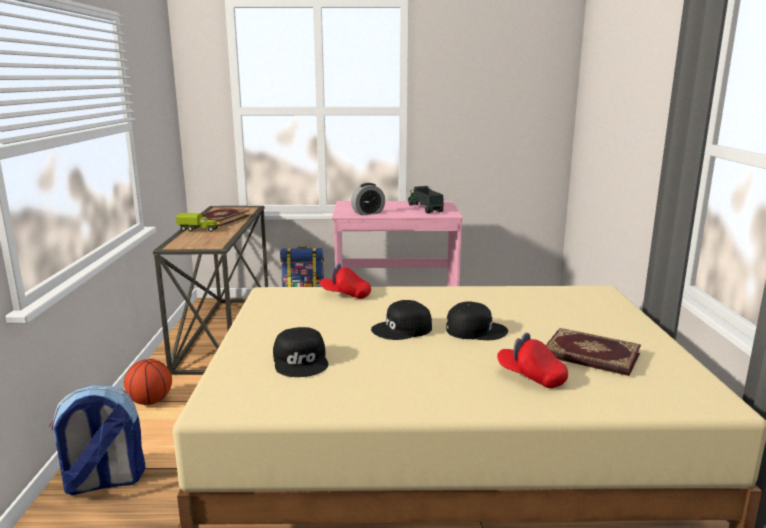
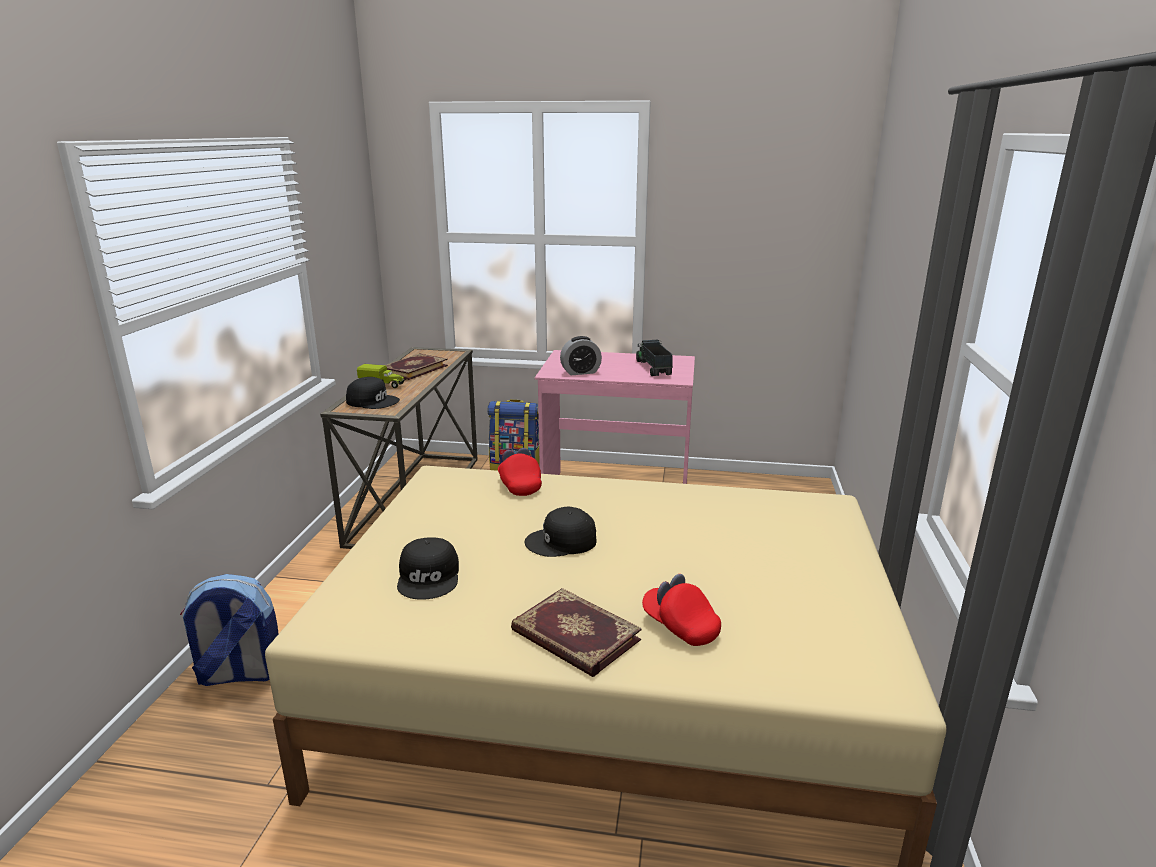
camera: 10 degrees right, 5 degrees up
basketball [124,359,172,405] -> none
red cap [320,264,371,299] -> red cap turned 45 degrees clockwise [498,448,542,496]
black cap [446,301,508,340] -> black cap moved to [346,377,400,409]
book [546,328,641,376] -> book moved to [511,588,642,677]

